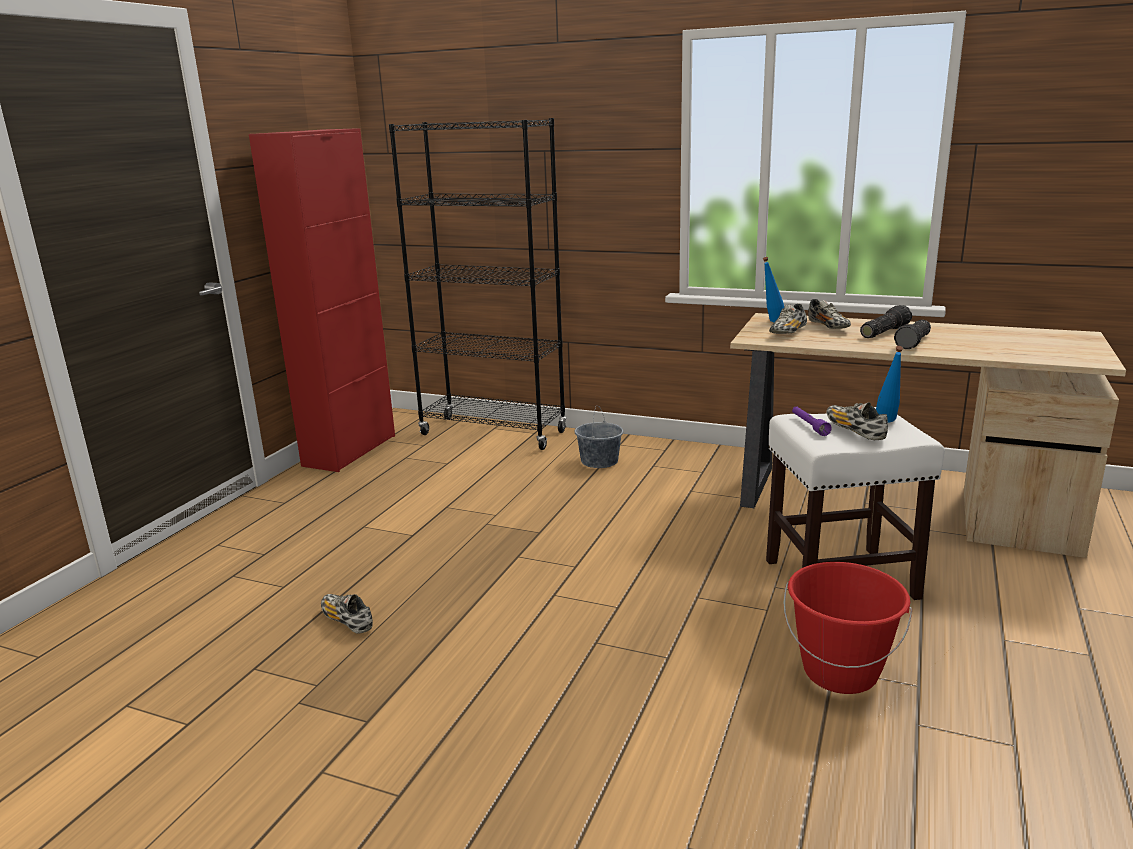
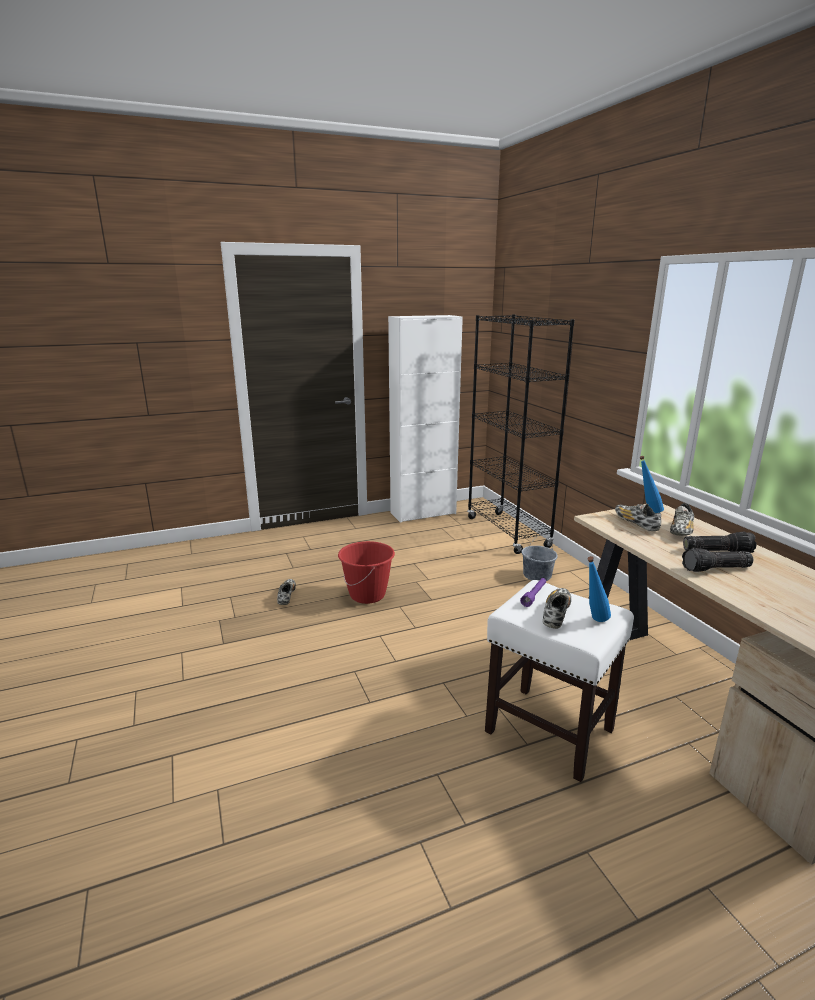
camera: 45 degrees right, 0 degrees up
red cabinet [249,128,395,472] -> white cabinet [388,315,463,523]
shoe [769,304,807,334] -> shoe turned 75 degrees clockwise [615,504,661,531]
red bucket [783,562,912,694] -> red bucket moved to [338,541,395,604]

